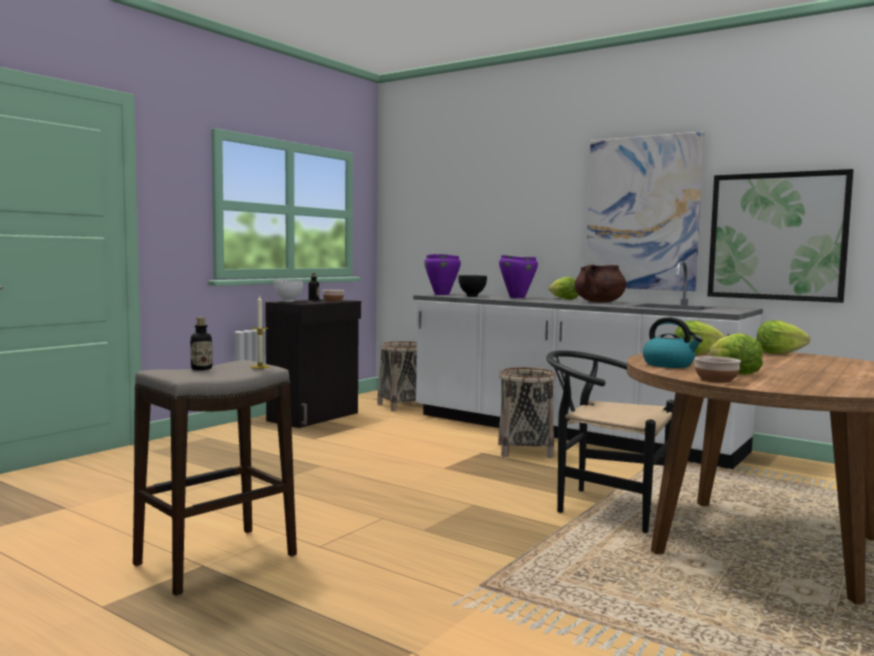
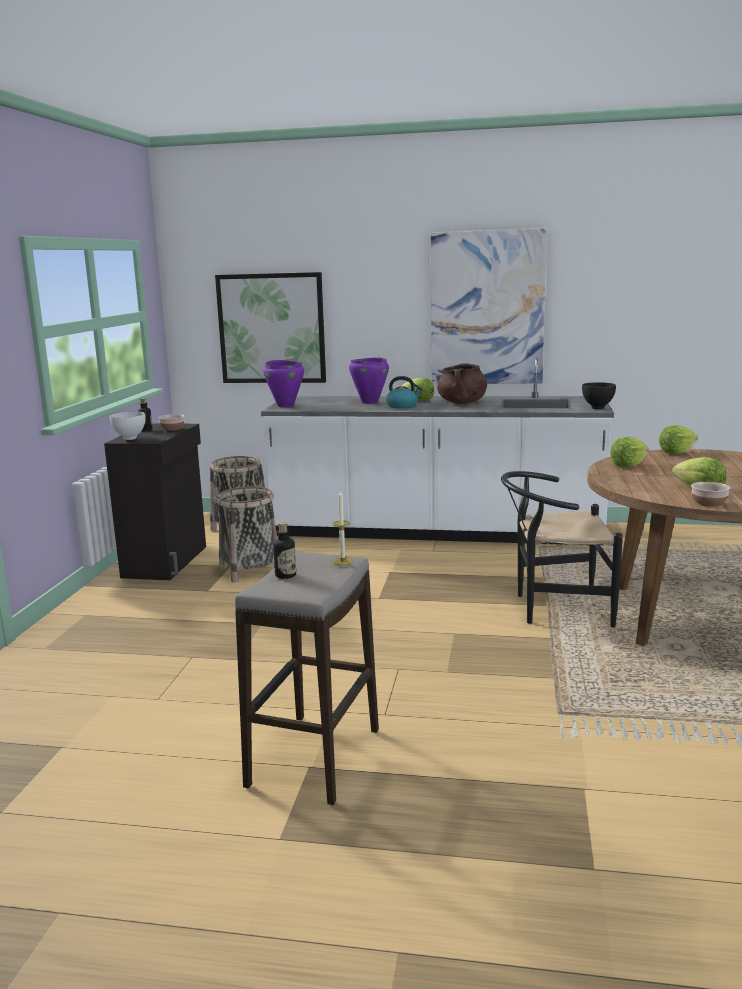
camera: 25 degrees left, 10 degrees up
black bowl [458,275,487,297] -> black bowl moved to [582,382,616,409]
basket [498,367,556,458] -> basket moved to [216,486,277,583]
kettle [643,317,703,368] -> kettle moved to [386,376,422,408]
picture [708,169,854,303] -> picture moved to [215,272,326,383]

